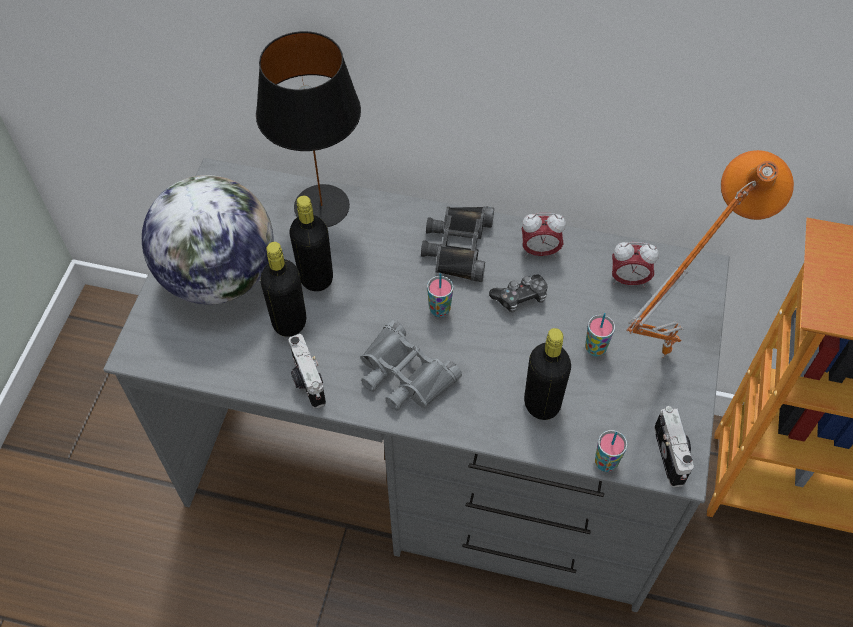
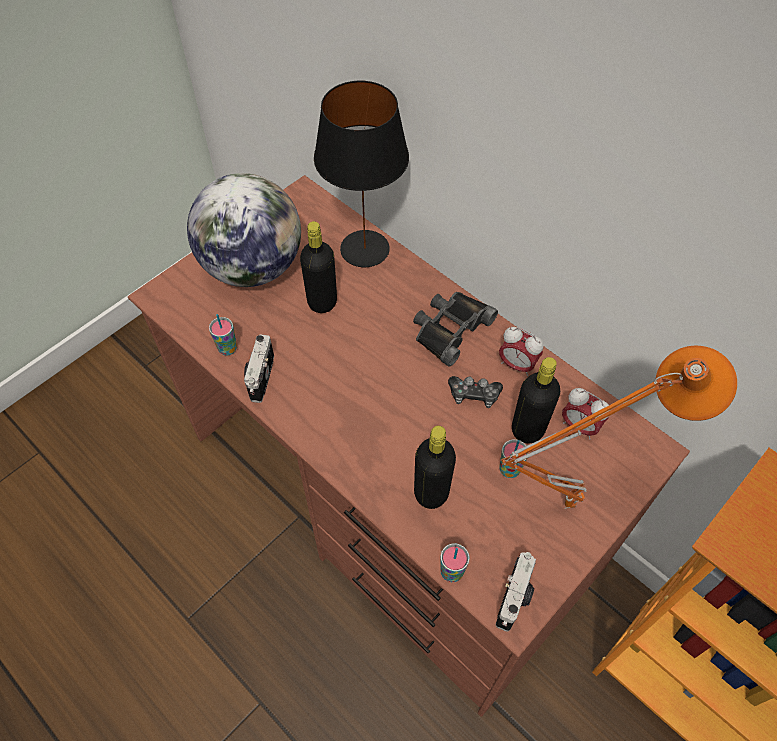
camera: 30 degrees right, 0 degrees up
grey desk [103,158,730,612] -> brown desk [128,175,690,716]
black bottle [260,242,306,337] -> black bottle moved to [512,357,560,443]
grey binoculars [360,320,462,411] -> none
cup [427,273,454,317] -> cup moved to [209,314,237,356]

